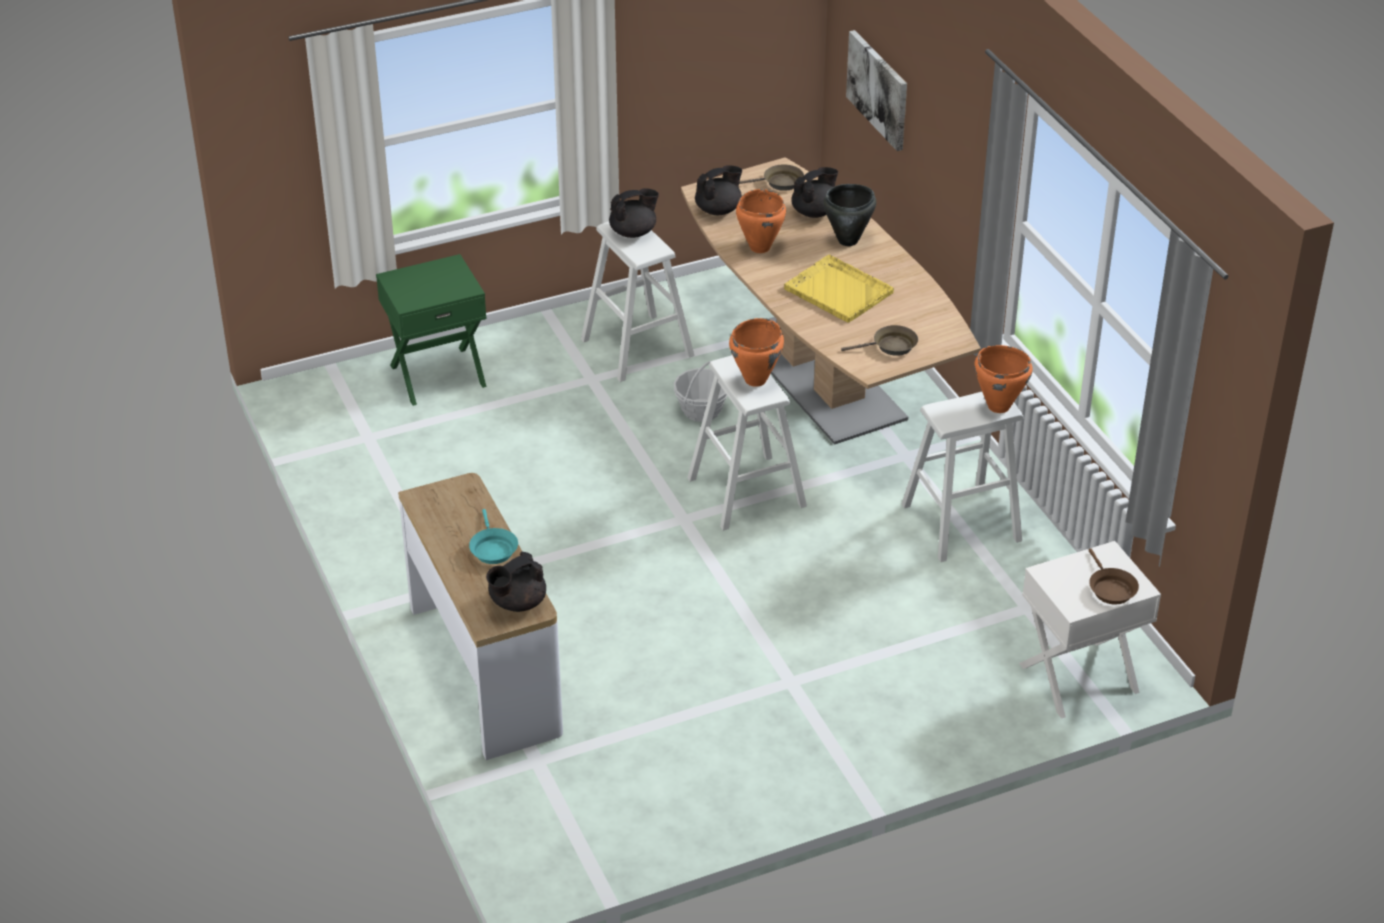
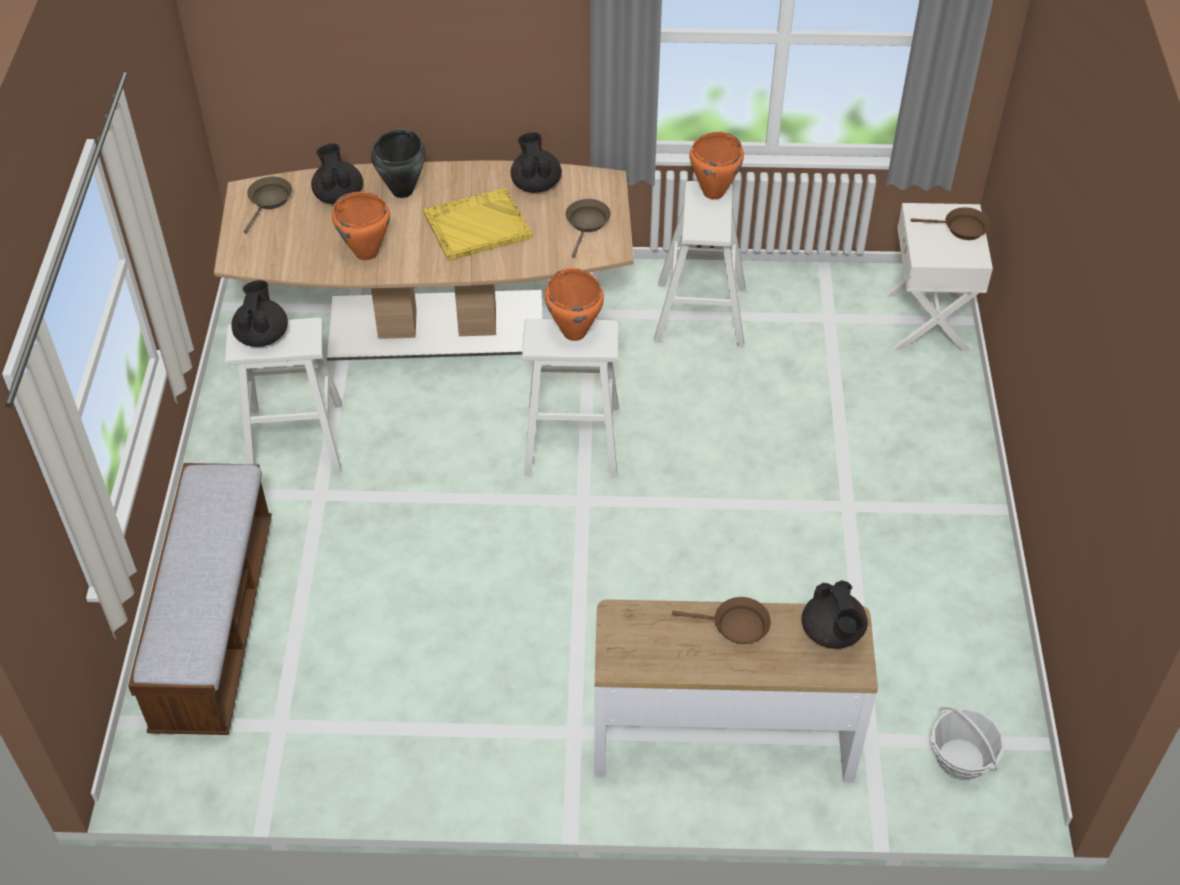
camera: 65 degrees left, 10 degrees up
green nightstand [376,254,487,406] -> bench [128,463,272,735]
turquoise frying pan [469,509,518,564] -> brown frying pan [672,597,771,644]
basket [674,361,727,422] -> basket moved to [931,707,1005,780]
black teapot [695,165,742,215] -> black teapot moved to [511,132,562,193]
picture [846,30,907,151] -> none

